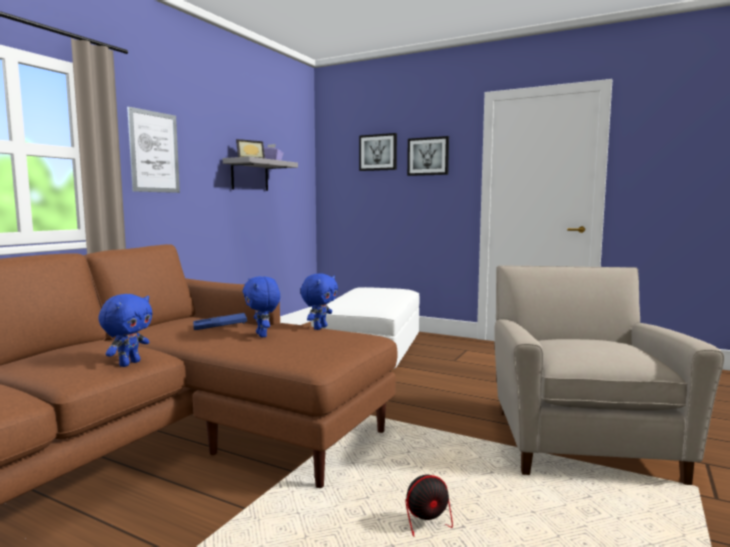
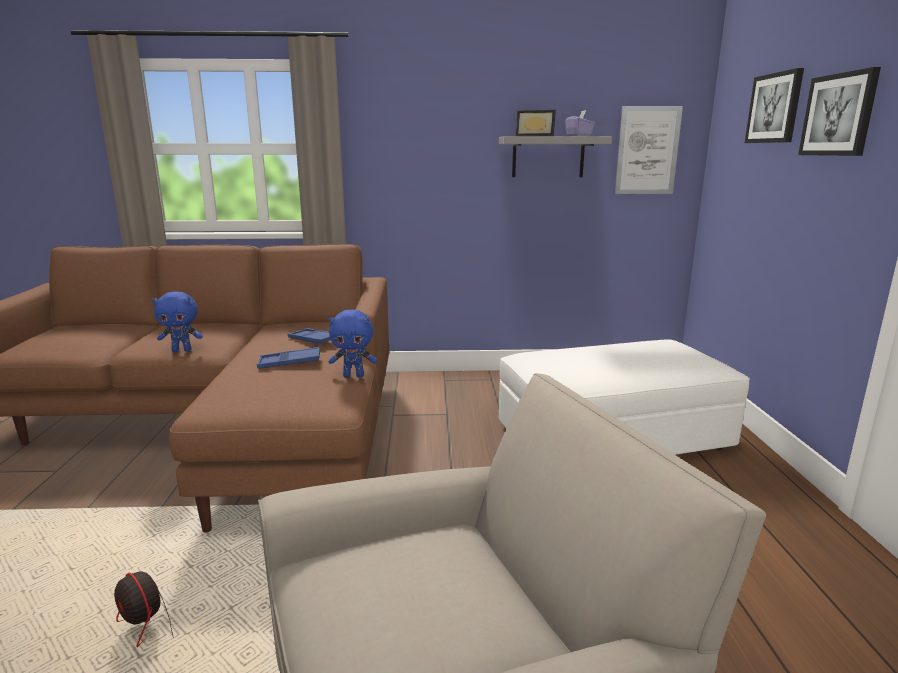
camera: 60 degrees right, 10 degrees up
picture [127,107,180,193] -> picture moved to [615,106,683,194]
blue plush toy [242,276,280,337] -> blue tray [257,347,320,369]

